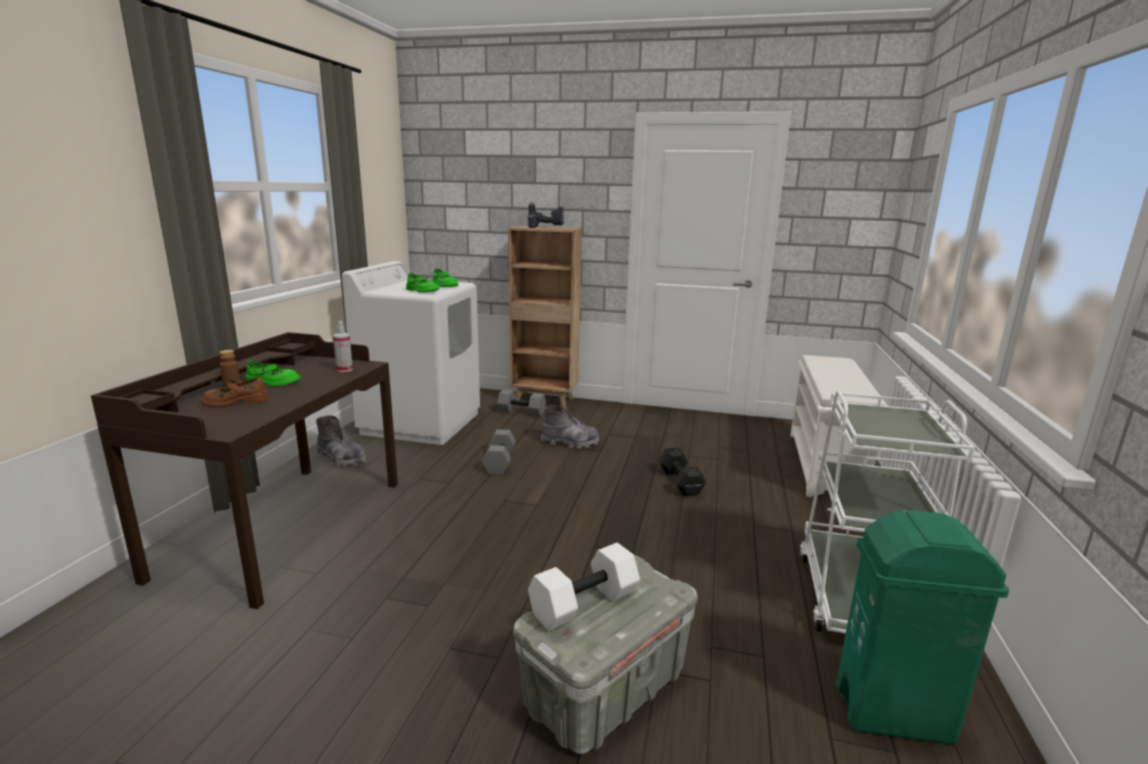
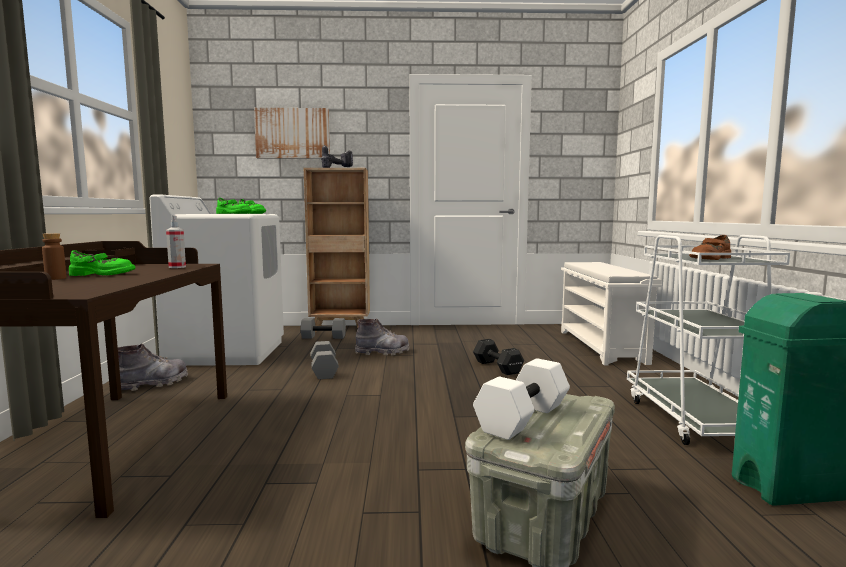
camera: 15 degrees left, 10 degrees down
brown shoe [200,377,268,407] -> brown shoe moved to [689,235,731,260]
grey boot [316,415,366,467] -> grey boot turned 60 degrees counterclockwise [118,344,188,391]
none -> picture [254,108,330,159]

